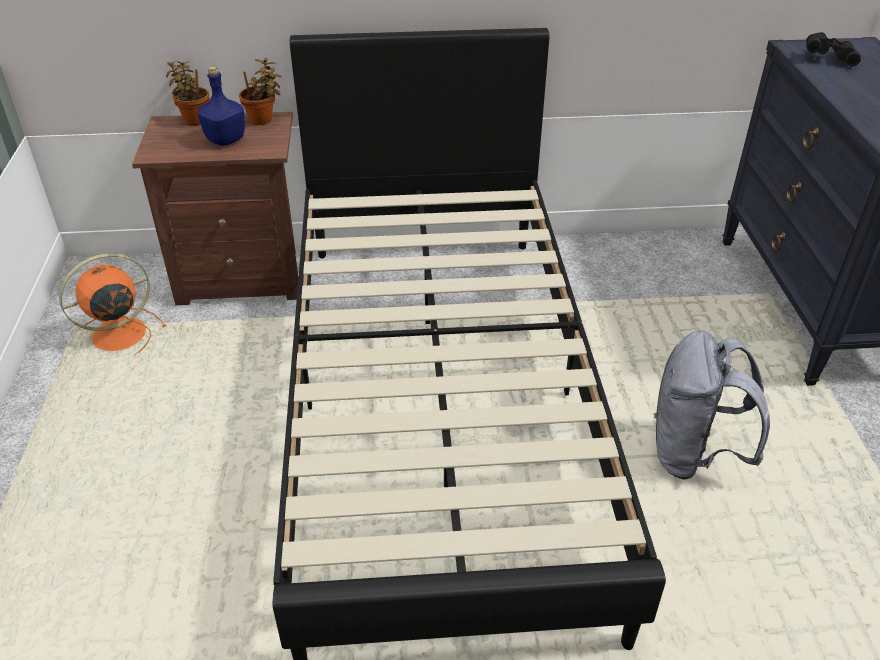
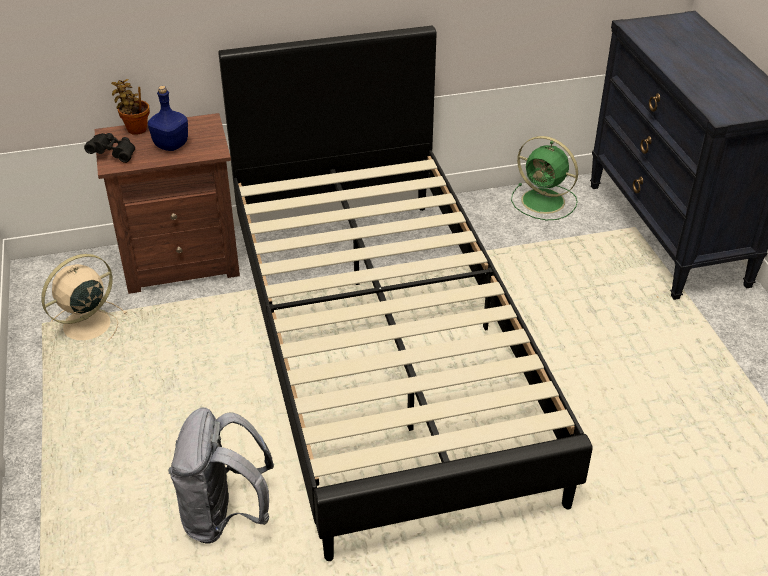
camera: 10 degrees left, 0 degrees up
orange fan [59,253,166,356] -> beige fan [41,254,128,342]
potted plant [239,57,282,125] -> none
grey backpack [654,330,770,480] -> grey backpack moved to [168,407,274,544]
black binoculars [806,32,861,66] -> black binoculars moved to [84,133,135,163]
none -> green fan [511,136,578,220]

